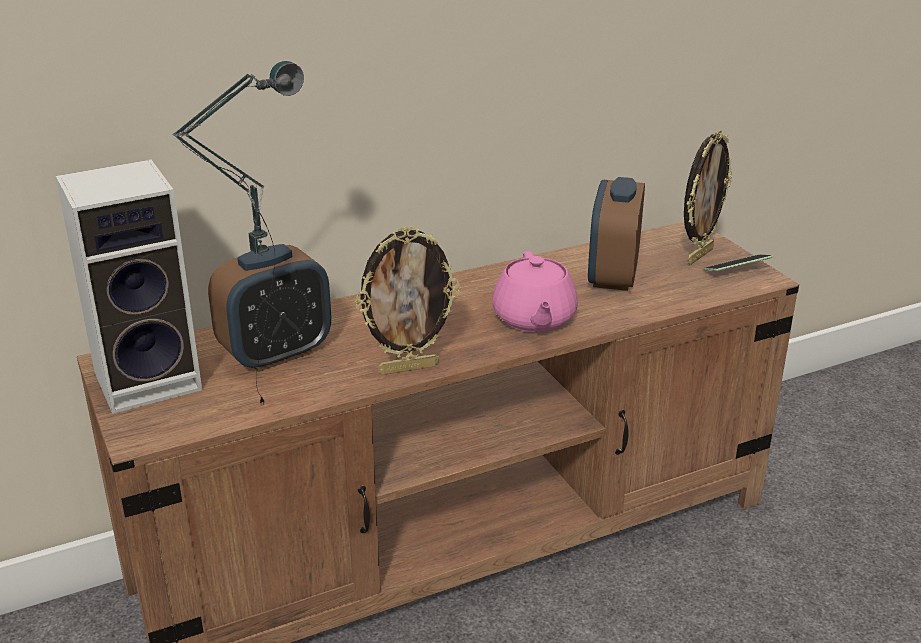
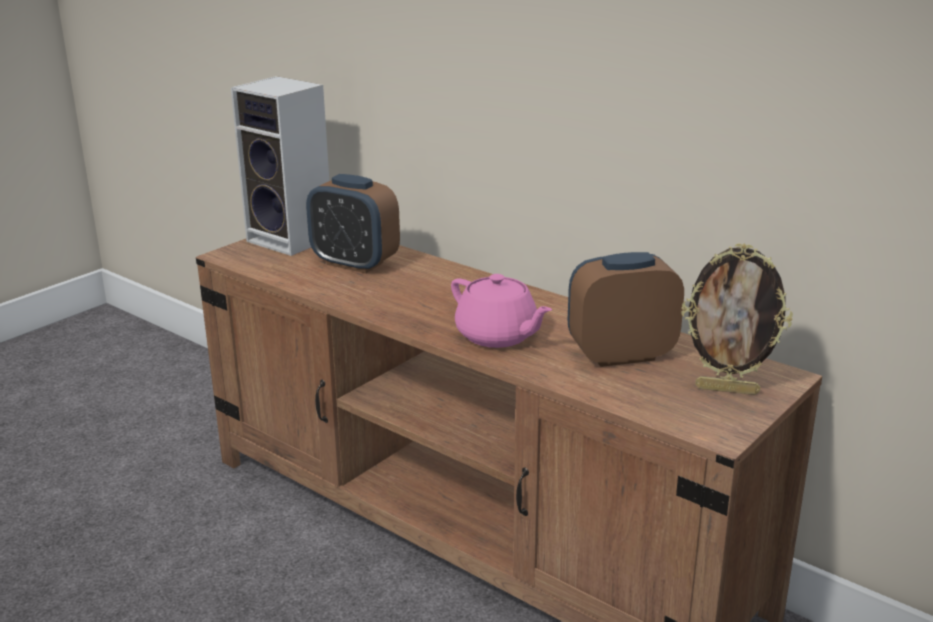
camera: 65 degrees right, 5 degrees down
table lamp [173,61,304,405] -> none
picture frame [355,226,460,375] -> none
pink teapot [492,251,578,332] -> pink teapot turned 105 degrees counterclockwise [451,274,552,348]
phone [704,255,773,271] -> none

